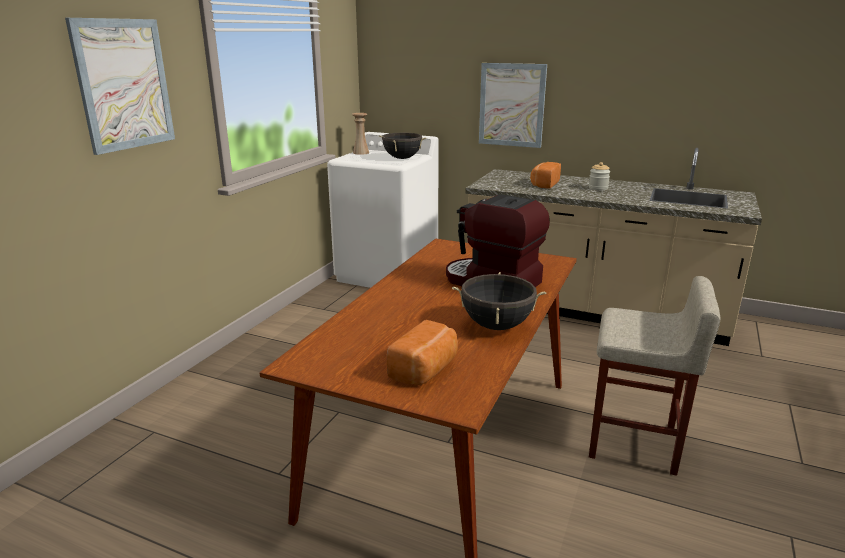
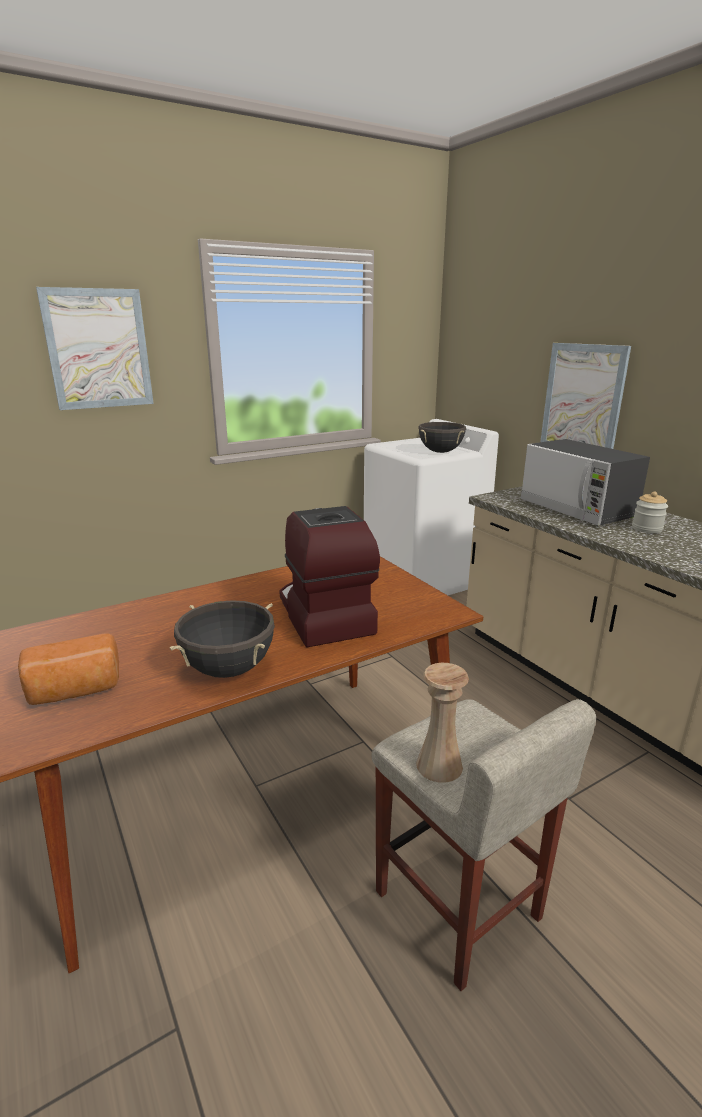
camera: 35 degrees right, 0 degrees up
beige vase [352,113,369,155] -> beige vase moved to [416,663,469,783]
bread [530,162,561,188] -> microwave [520,439,650,526]

